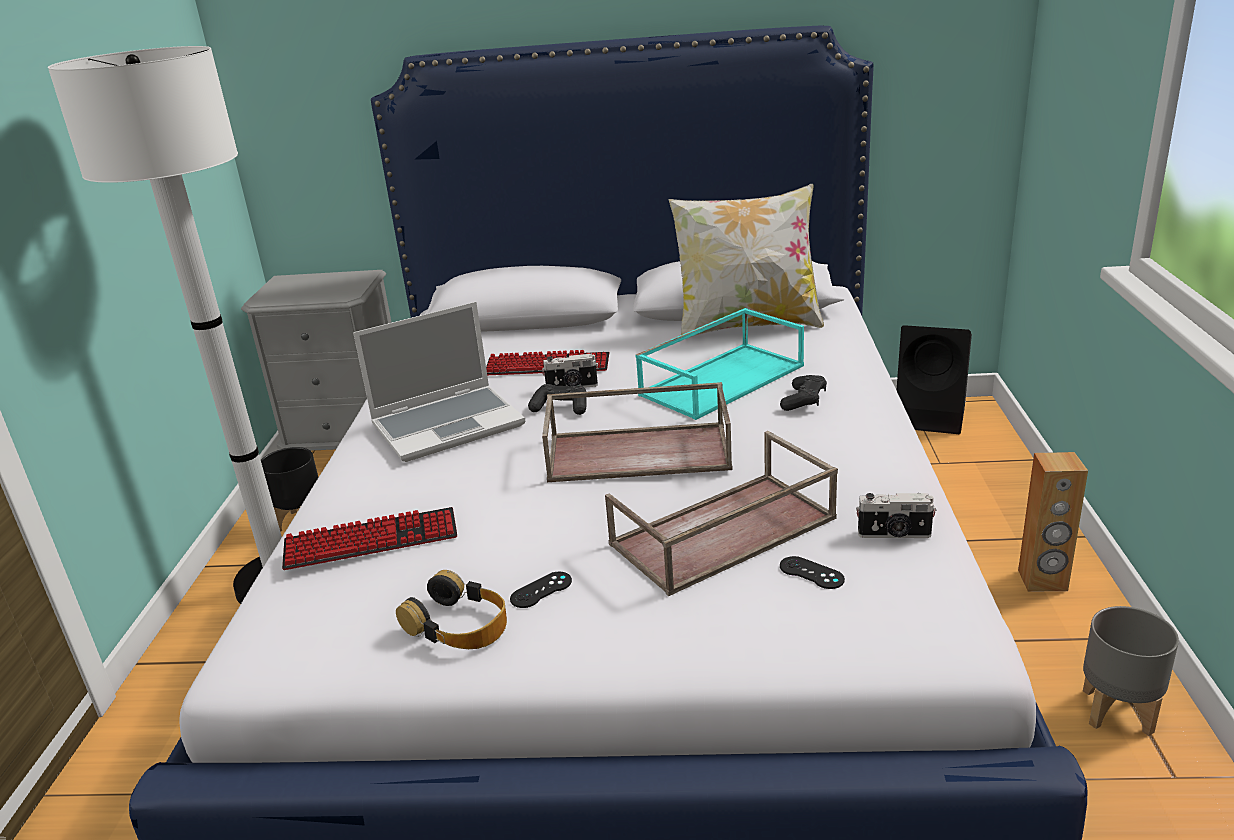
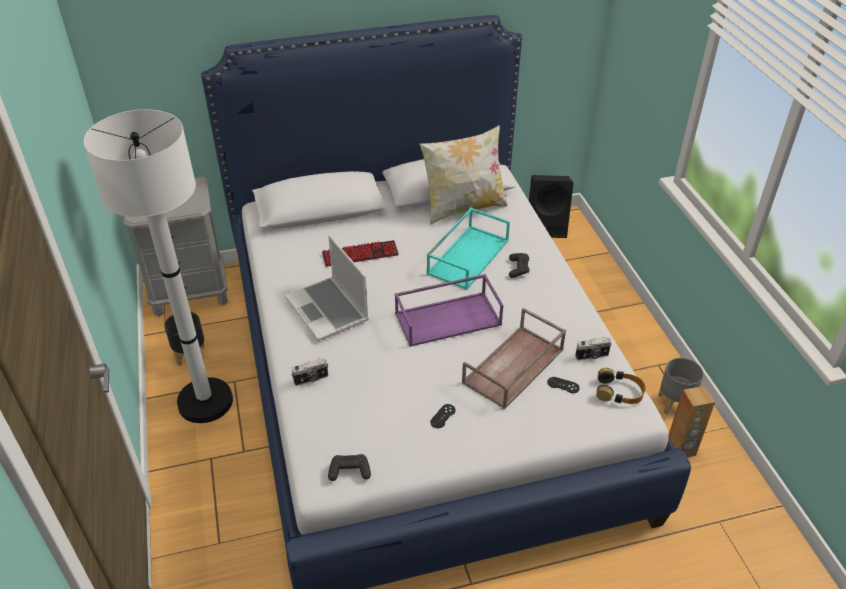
camera: 20 degrees left, 15 degrees up
keyboard [282,507,457,570] -> none
laptop [353,302,526,462] -> laptop turned 105 degrees clockwise [285,235,369,341]
headphones [396,570,507,649] -> headphones moved to [596,368,646,404]
black game controller [528,384,587,415] -> black game controller moved to [328,454,371,481]
camera [542,354,598,388] -> camera moved to [291,358,328,386]
brown tray [542,382,732,482] -> purple tray [395,274,503,347]
brown speaker [1018,452,1088,592] -> brown speaker moved to [668,386,715,458]

